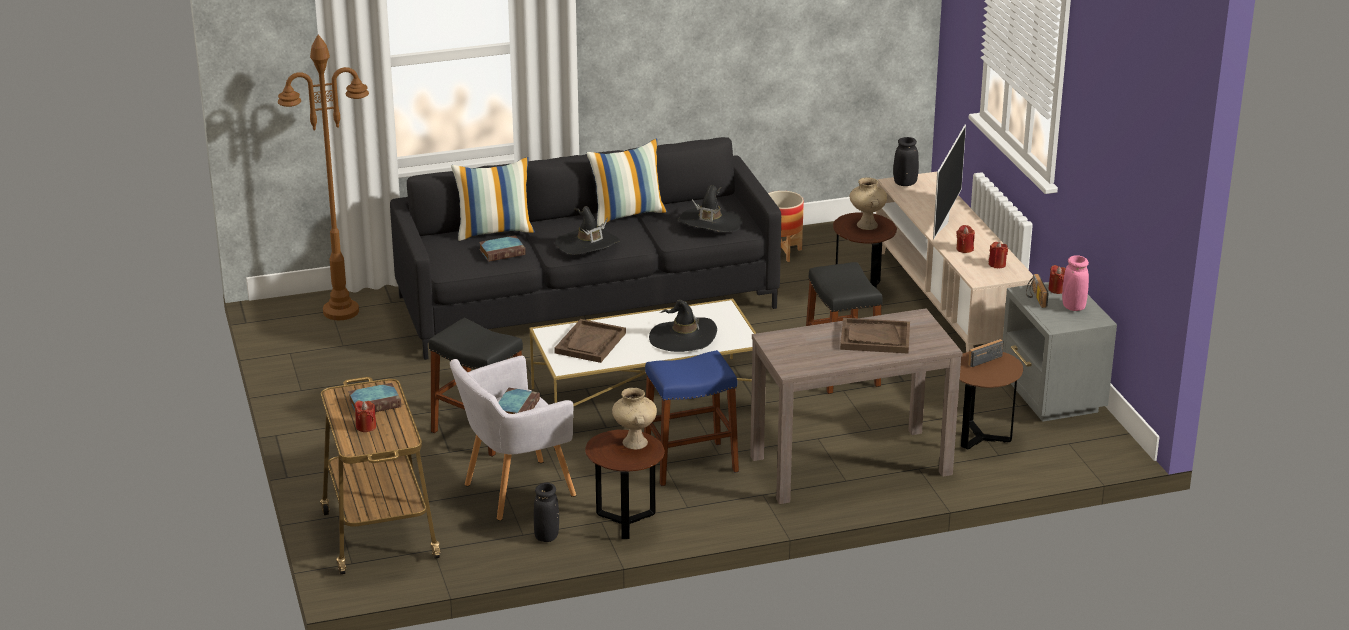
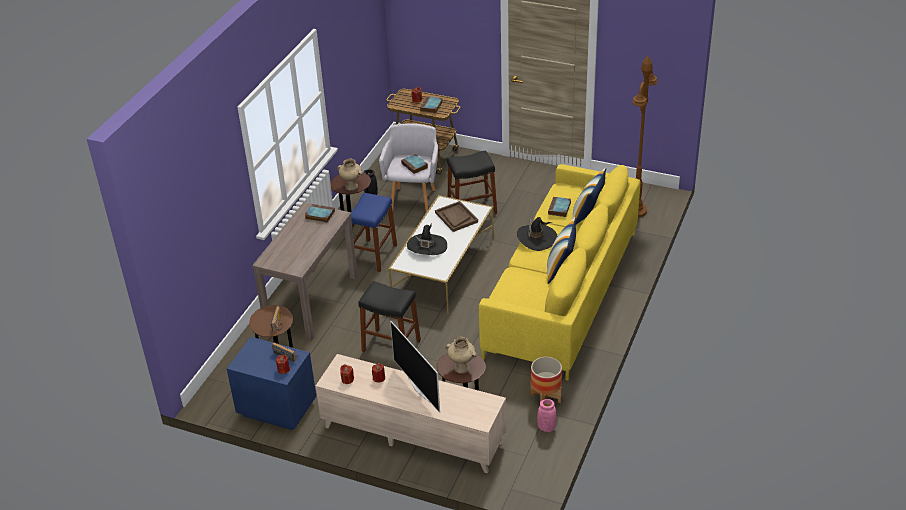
camera: 130 degrees right, 10 degrees up
black sofa [390,137,781,360] -> yellow sofa [479,164,640,381]
black hat [679,185,742,232] -> none
brown tray [840,318,910,354] -> none
black vase [893,137,919,186] -> none
grey nightstand [1003,282,1117,422] -> blue nightstand [227,337,316,430]
pink vase [1062,255,1089,311] -> pink vase moved to [537,399,557,432]
none -> book [305,204,335,223]

